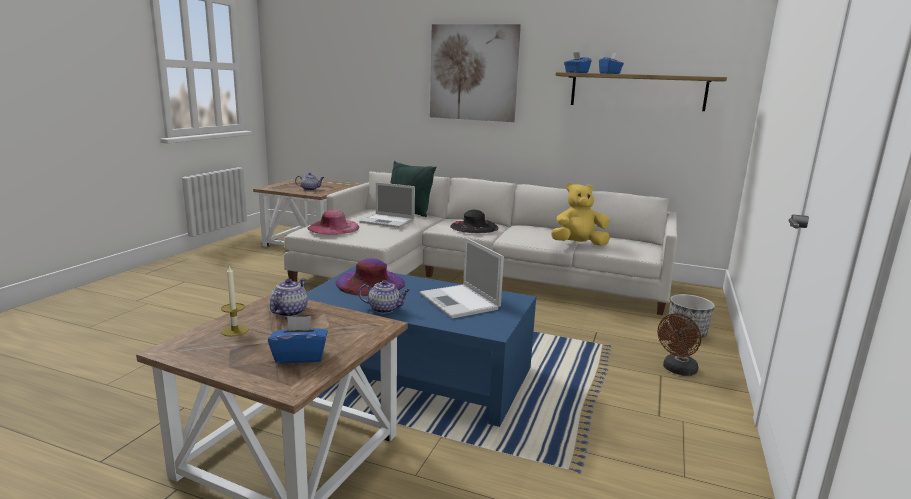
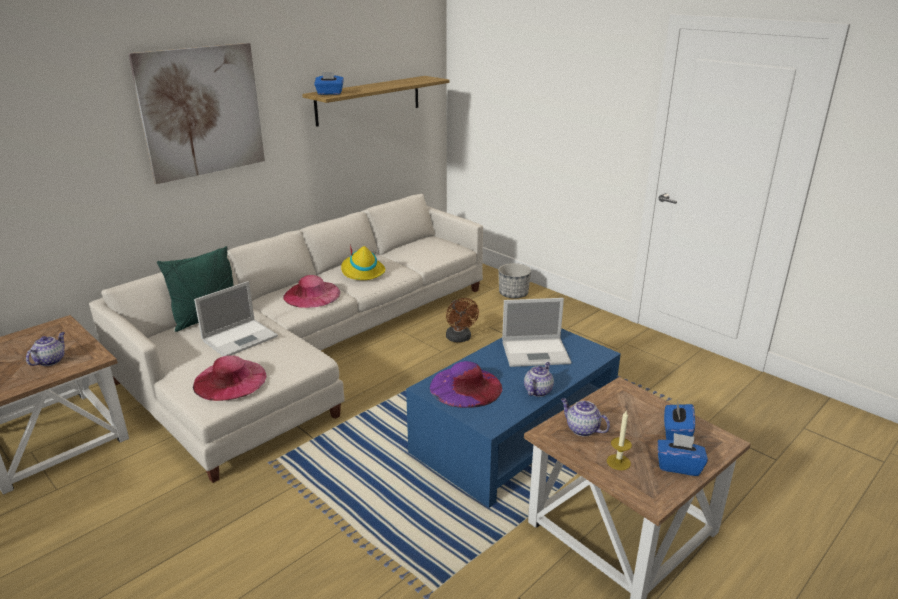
camera: 65 degrees left, 10 degrees up
black hat [450,210,499,233] -> pink hat [283,275,340,308]
yellow plush toy [551,183,610,246] -> none
blue tissue box [599,53,624,74] -> blue tissue box moved to [658,433,708,476]
brown fan [658,313,701,376] -> brown fan moved to [446,298,479,342]
none -> yellow hat [341,246,385,280]

